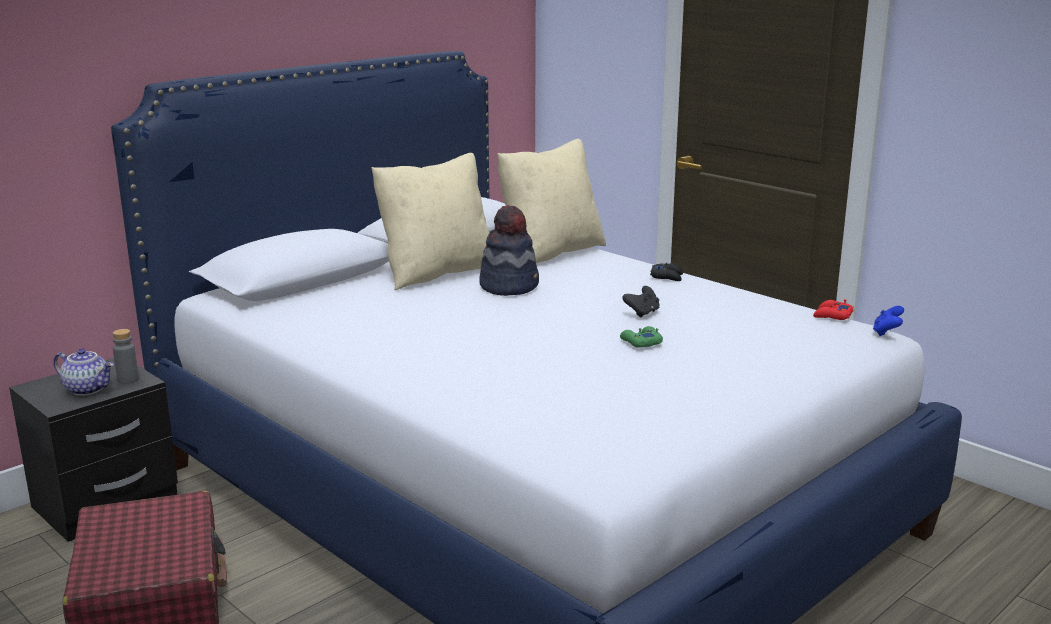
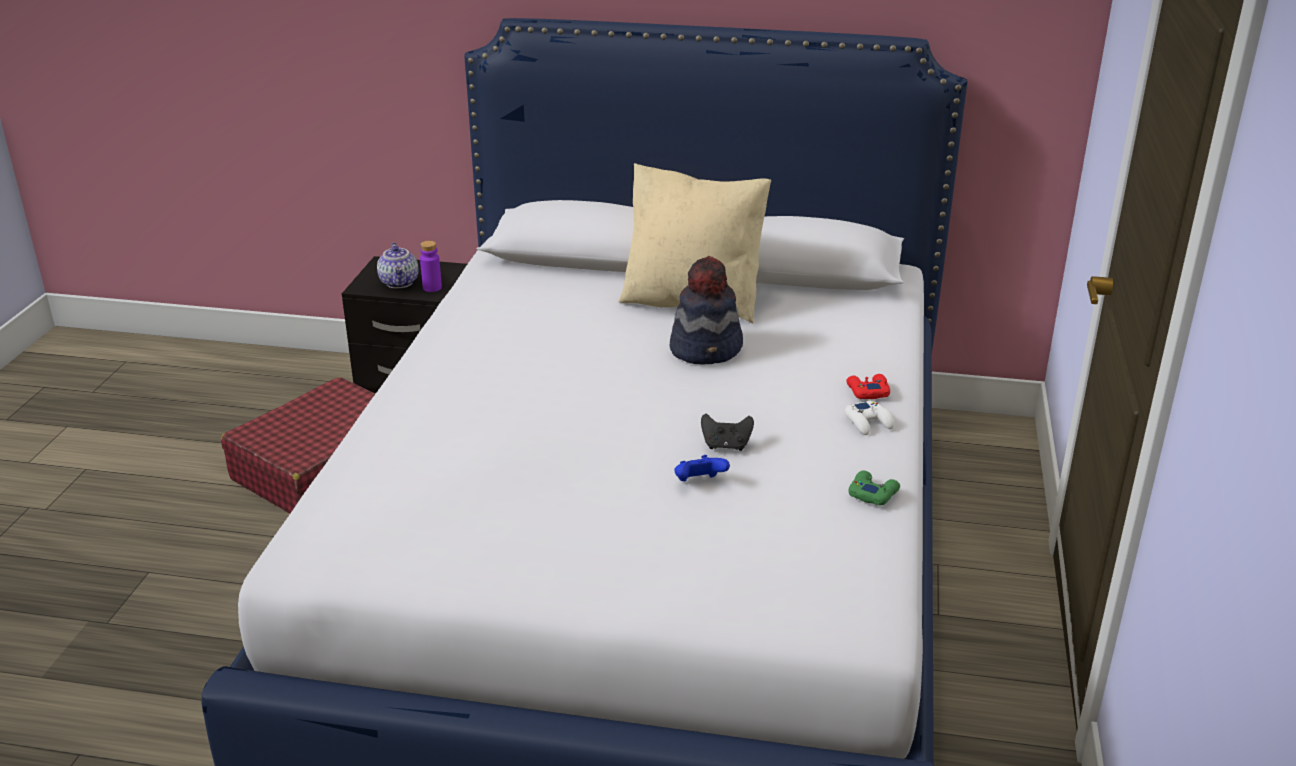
camera: 55 degrees right, 10 degrees up
grey bottle [113,329,139,384] -> purple bottle [420,241,442,292]
beige pillow [498,139,606,263] -> none
green game controller [620,326,663,347] -> green game controller moved to [848,471,900,505]
black game controller [650,263,683,281] -> white game controller [845,401,894,435]
red game controller [813,299,854,320] -> red game controller moved to [846,374,890,399]
blue game controller [873,306,904,336] -> blue game controller moved to [674,455,730,482]

